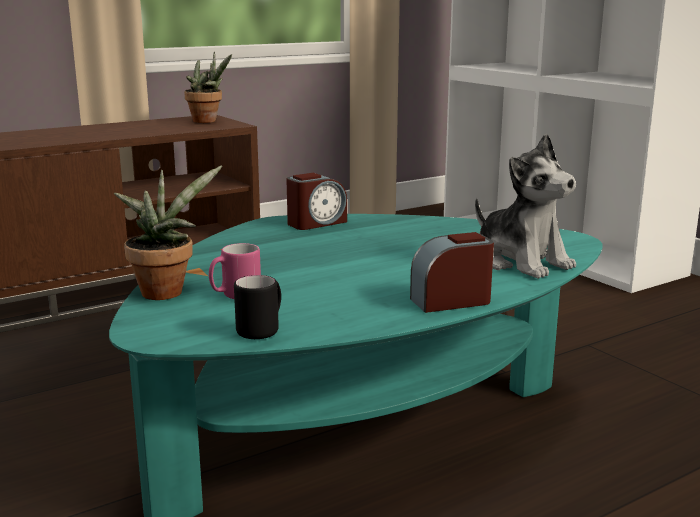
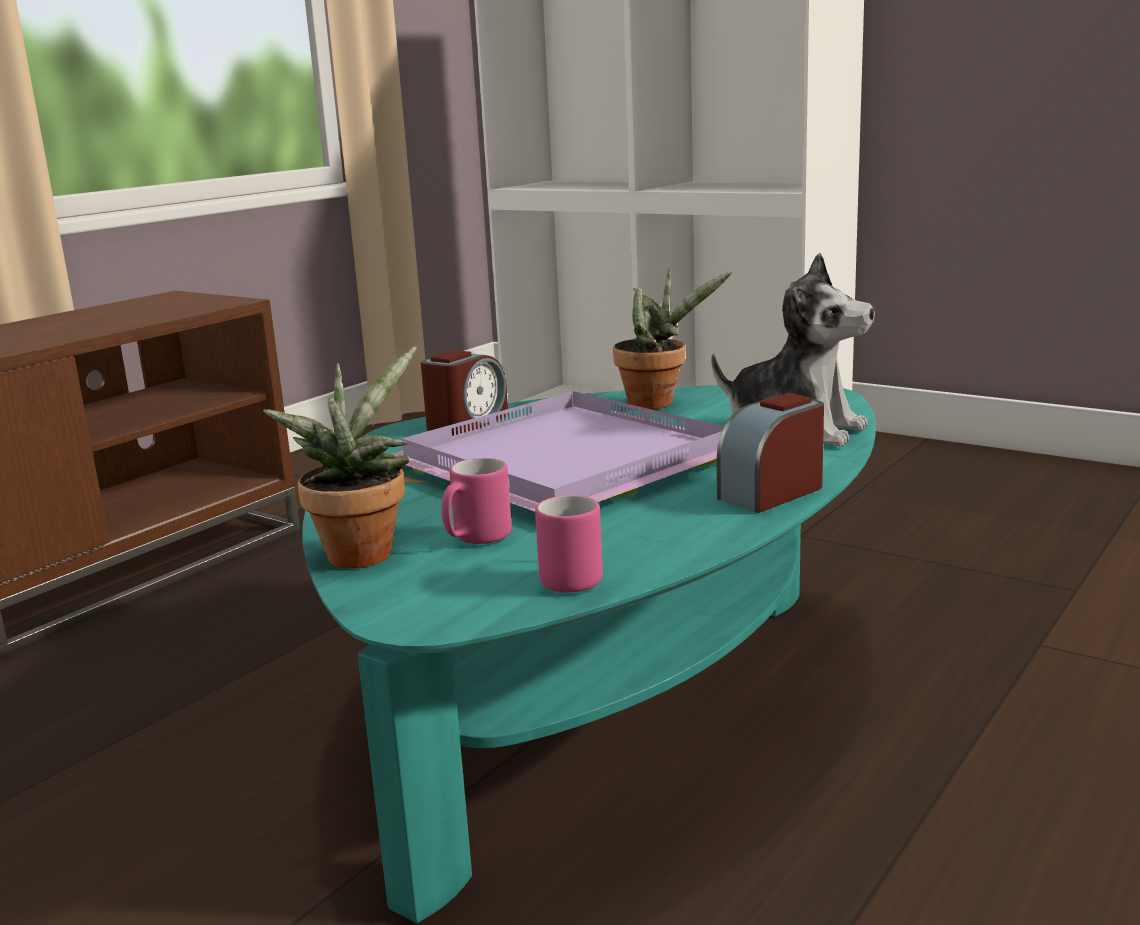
camera: 20 degrees left, 0 degrees up
potted plant [184,52,232,123] -> potted plant moved to [613,268,732,409]
black mug [234,275,281,339] -> pink mug [535,495,603,593]
none -> purple tray [391,391,724,512]

